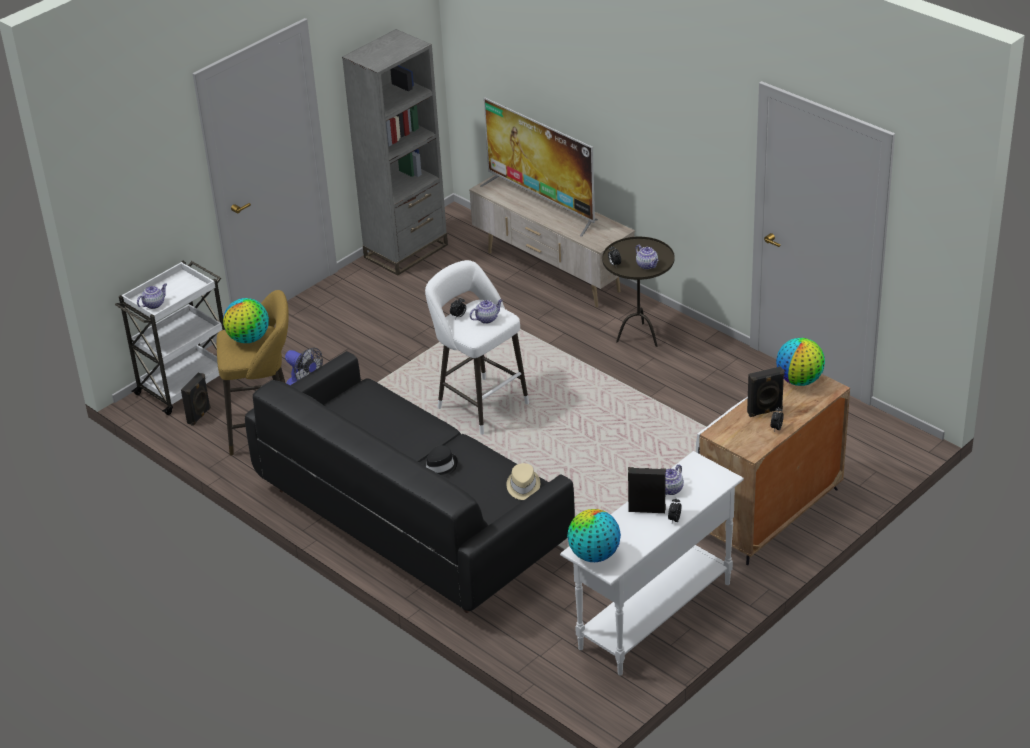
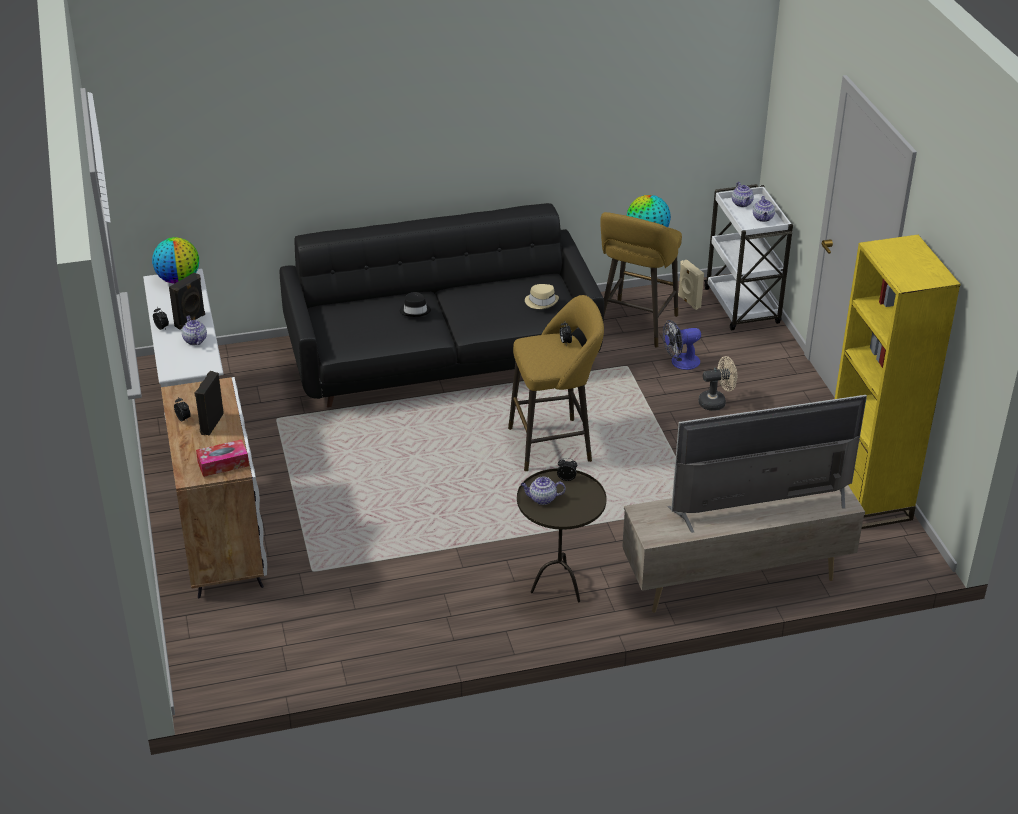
camera: 120 degrees right, 0 degrees up
black speaker [181,373,211,426] -> beige speaker [678,260,704,310]
grey bookcase [342,29,448,276] -> yellow bookcase [835,235,961,529]
white stool [425,260,529,435] -> yellow stool [508,295,604,471]
teapot [470,299,503,324] -> teapot moved to [753,196,775,222]
beige hat [506,463,540,500] -> beige hat moved to [525,284,559,309]
globe [776,338,825,386] -> tissue box [196,439,249,477]
none -> beige fan [699,356,737,411]

